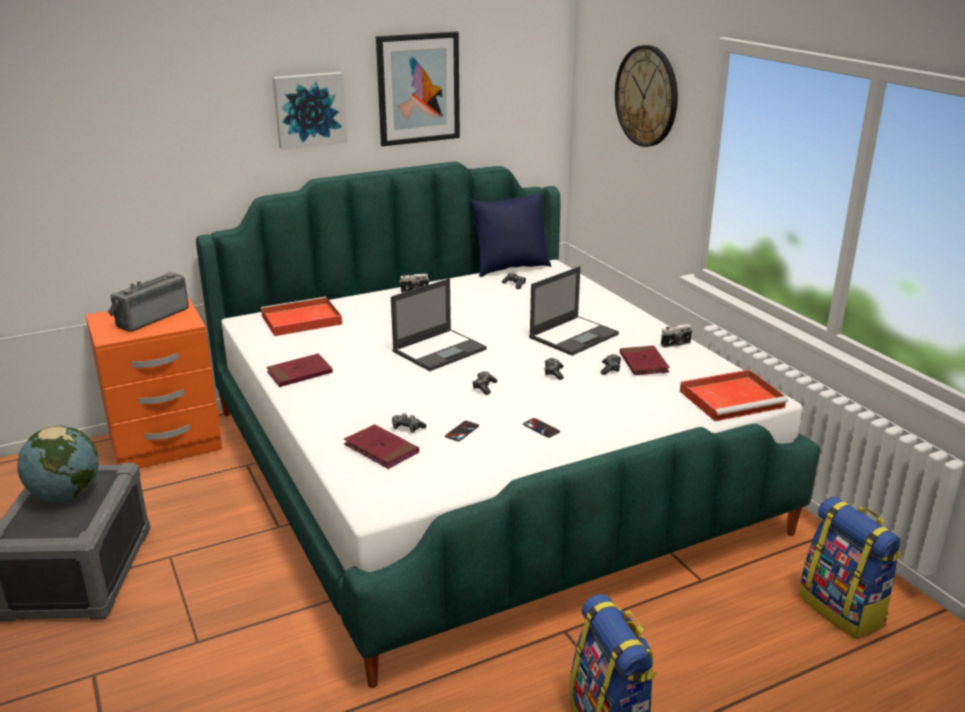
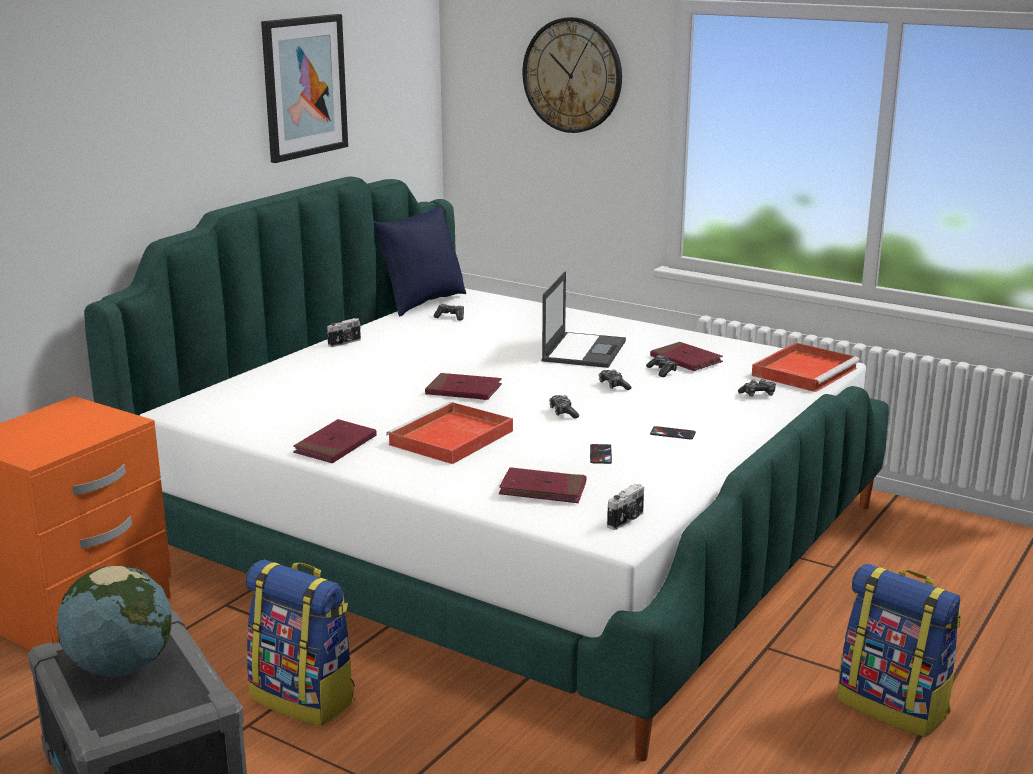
camera: 30 degrees left, 5 degrees down
radio [108,272,189,332] -> none
red tray [261,297,342,336] -> red tray moved to [386,402,513,464]
picture [273,72,347,150] -> none
laptop [391,278,487,371] -> red book [425,373,502,400]
game controller [392,413,426,433] -> game controller moved to [738,379,776,397]
camera [661,324,692,348] -> camera moved to [607,484,644,530]
backpack [798,497,901,639] -> backpack moved to [246,560,355,726]

